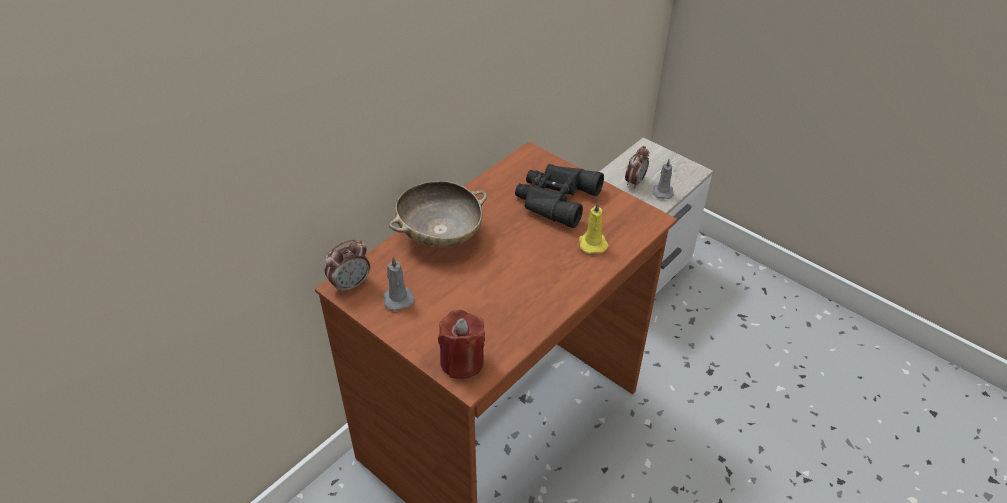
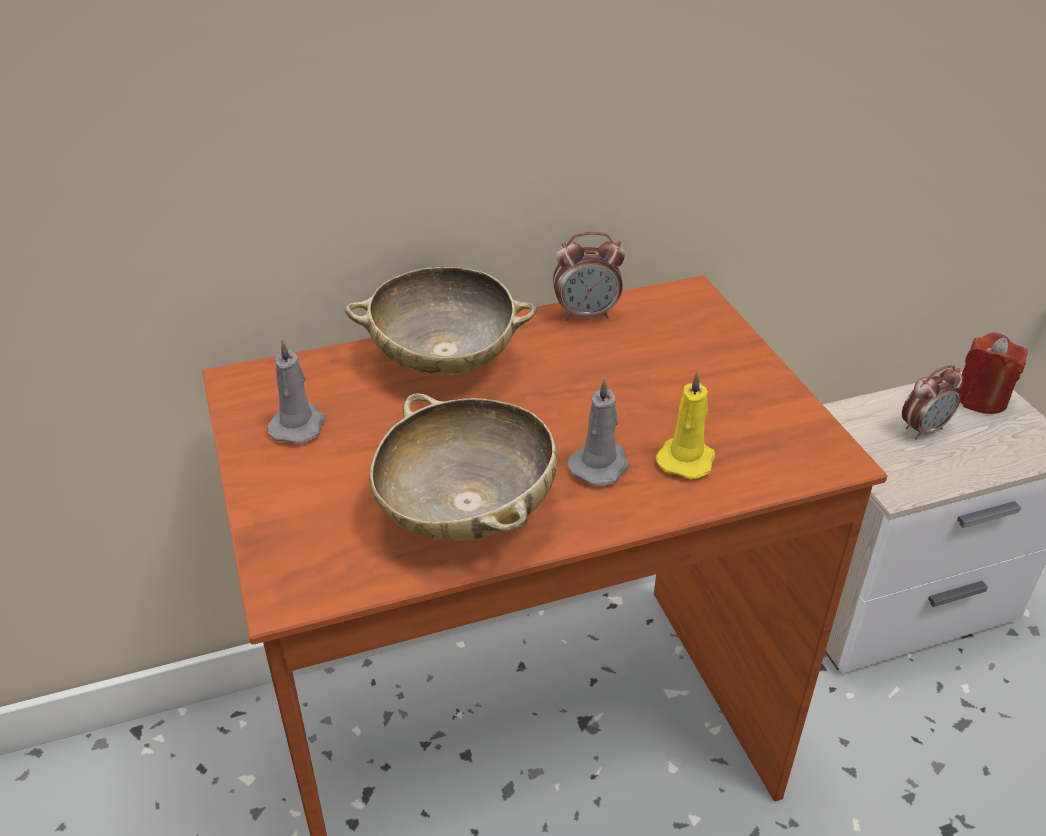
camera: 30 degrees right, 5 degrees down
alarm clock [325,239,370,295] -> alarm clock moved to [553,231,625,321]
red candle [438,310,485,379] -> red candle moved to [957,332,1028,414]
black binoculars [515,164,604,228] -> none
grey candle [652,160,674,199] -> grey candle moved to [568,377,630,486]
none -> beige bowl [369,393,558,541]

